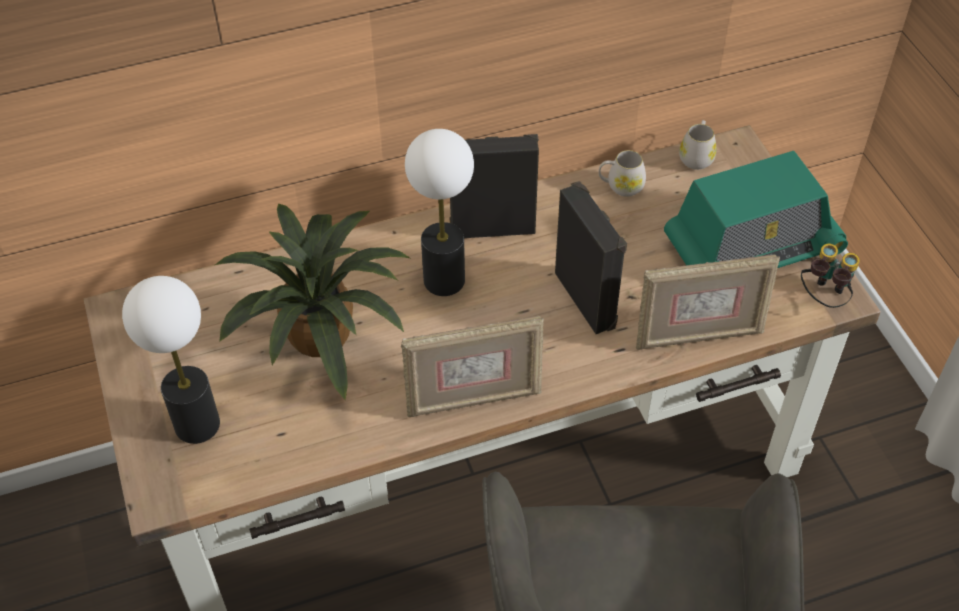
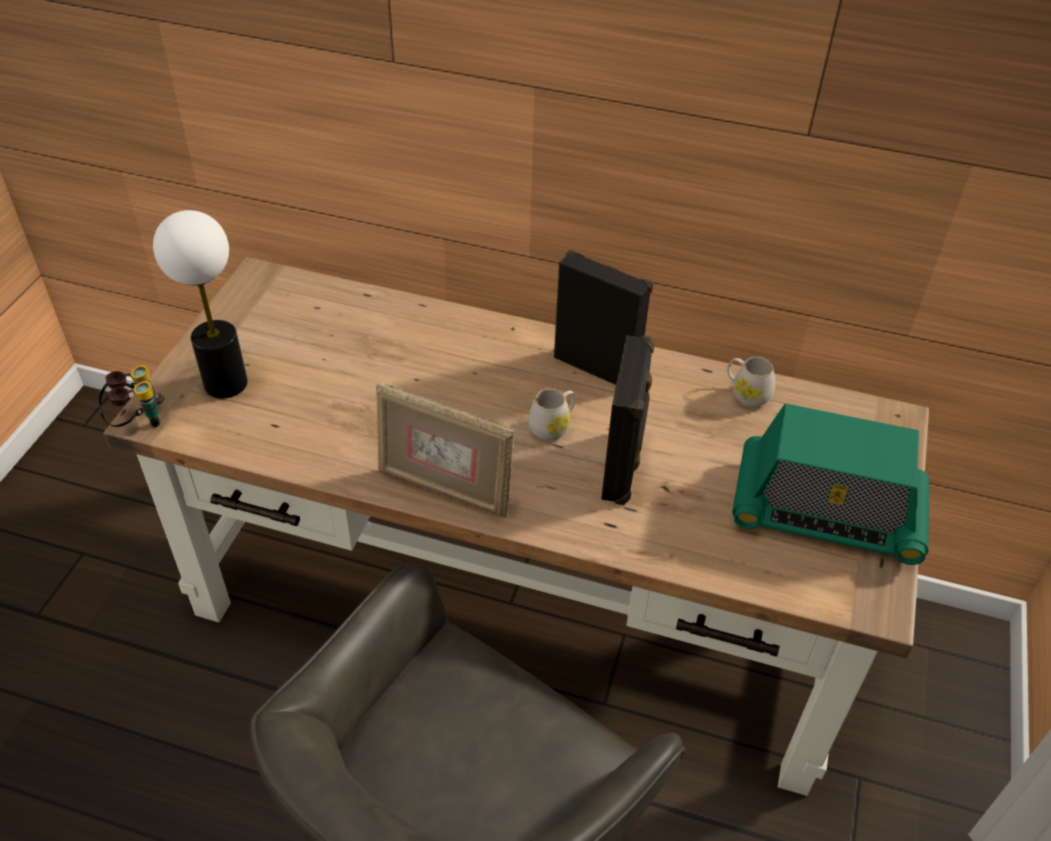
camera: 35 degrees right, 5 degrees down
potted plant [215,204,410,401] -> none
table lamp [405,129,474,296] -> none
picture frame [636,255,780,350] -> none
white mug [679,120,717,170] -> white mug moved to [528,389,576,441]
binoculars [801,244,860,308] -> binoculars moved to [99,365,164,427]

